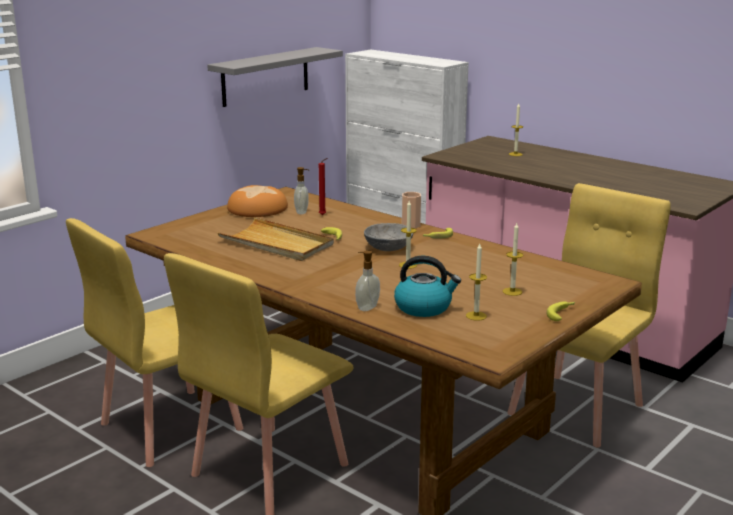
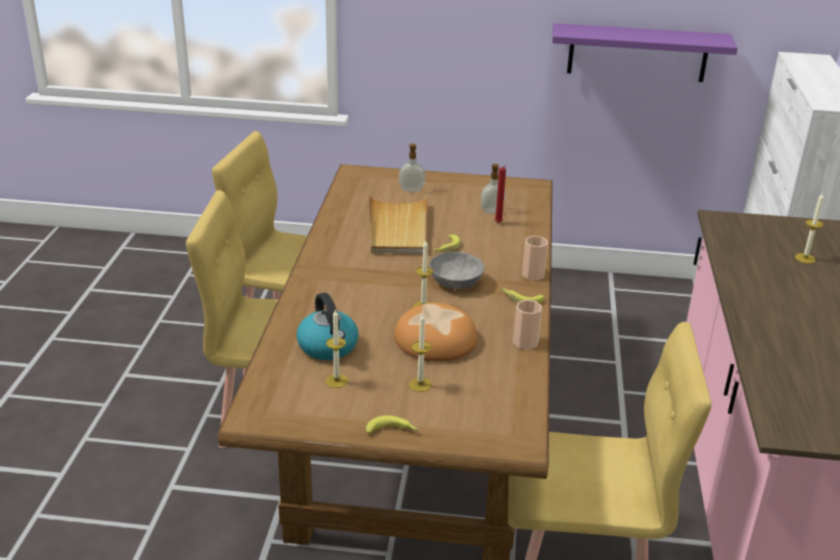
camera: 55 degrees right, 10 degrees up
grey shelf [207,47,343,107] -> purple shelf [552,23,738,82]
bread [227,185,288,217] -> bread moved to [394,303,477,362]
soap dispenser [355,250,380,311] -> soap dispenser moved to [399,143,426,192]
none -> cup [513,300,542,350]

